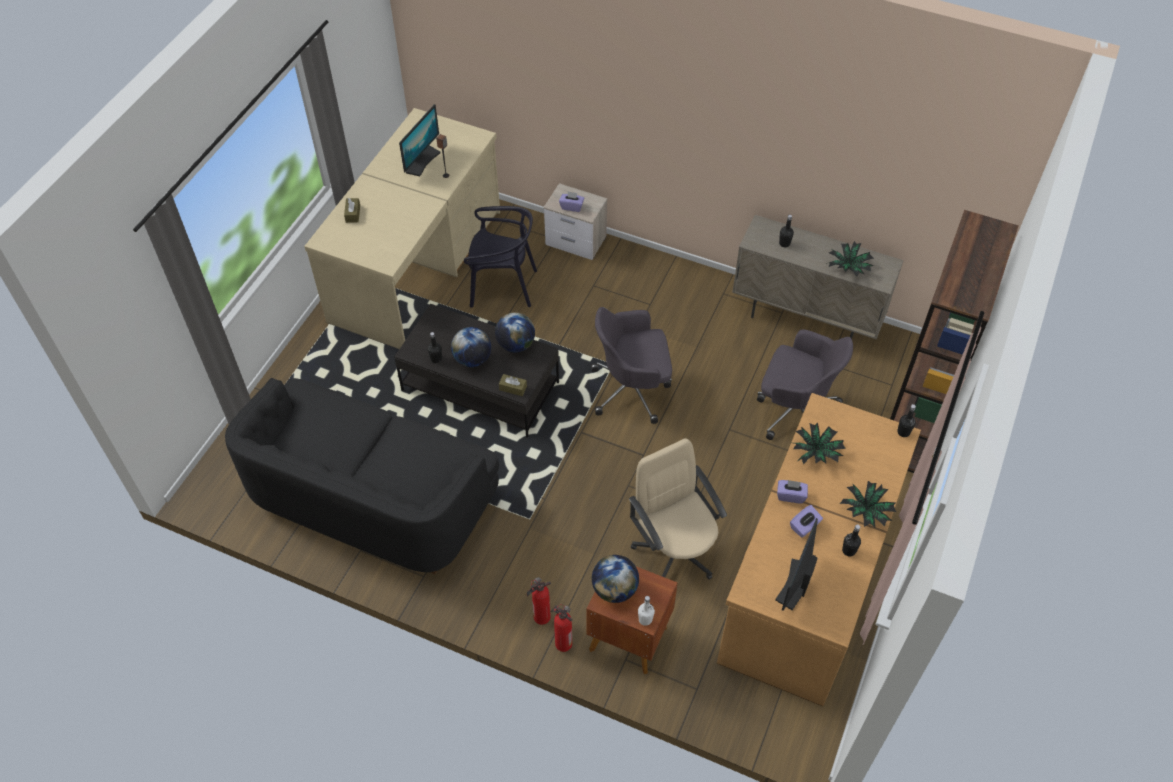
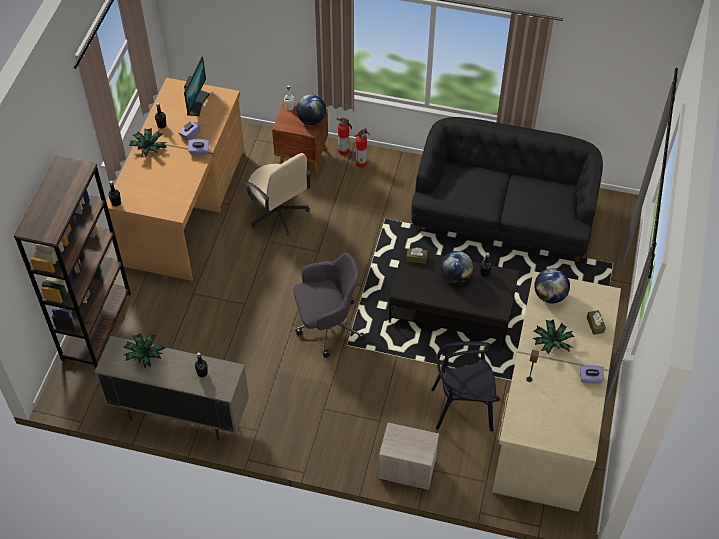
camera: 170 degrees right, 0 degrees up
monitor [399,104,441,176] -> none
globe [495,312,535,352] -> globe moved to [534,268,570,304]
purple tissue box [559,191,584,212] -> purple tissue box moved to [580,365,604,384]
grey office chair [757,329,853,440] -> none
potted plant [793,422,846,464] -> potted plant moved to [533,319,575,354]

